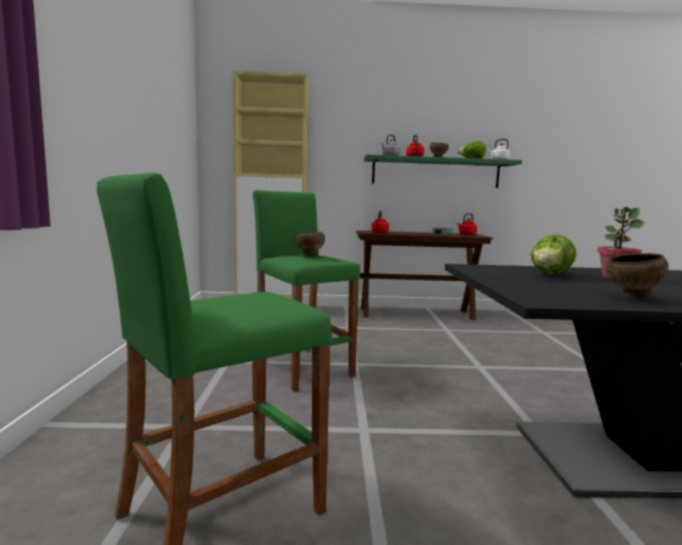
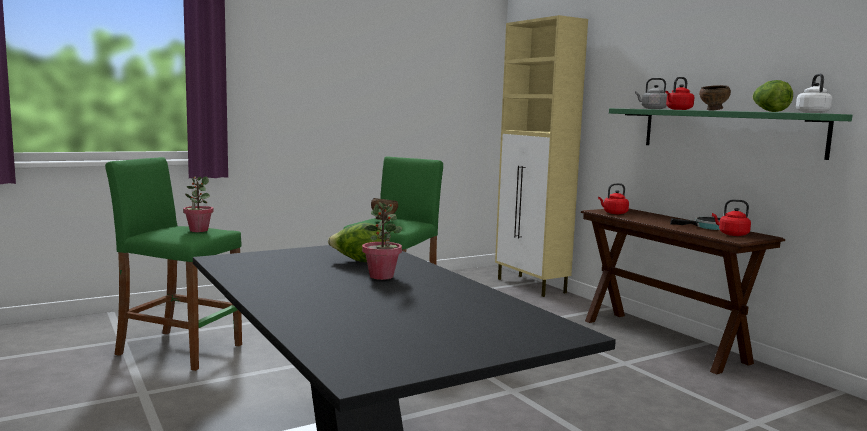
camera: 60 degrees right, 0 degrees up
brown bowl [606,253,668,299] -> none
none -> potted plant [183,177,214,232]

